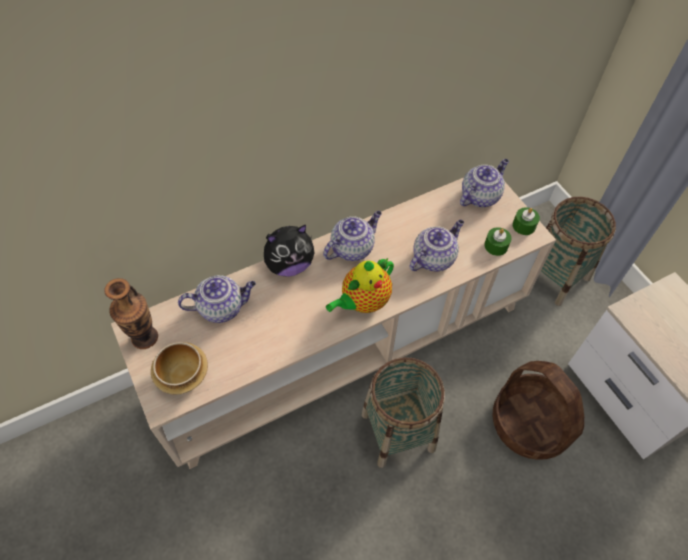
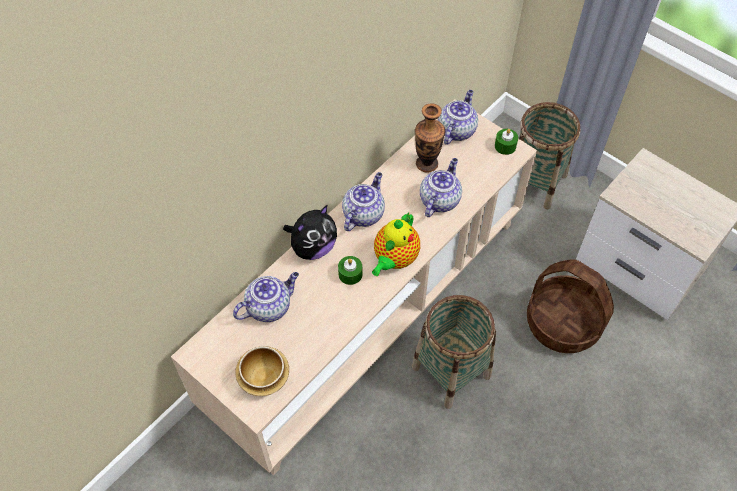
camera: 20 degrees left, 0 degrees up
vase [104,278,158,349] -> vase moved to [415,103,445,173]
green candle [484,227,512,256] -> green candle moved to [338,256,362,285]

